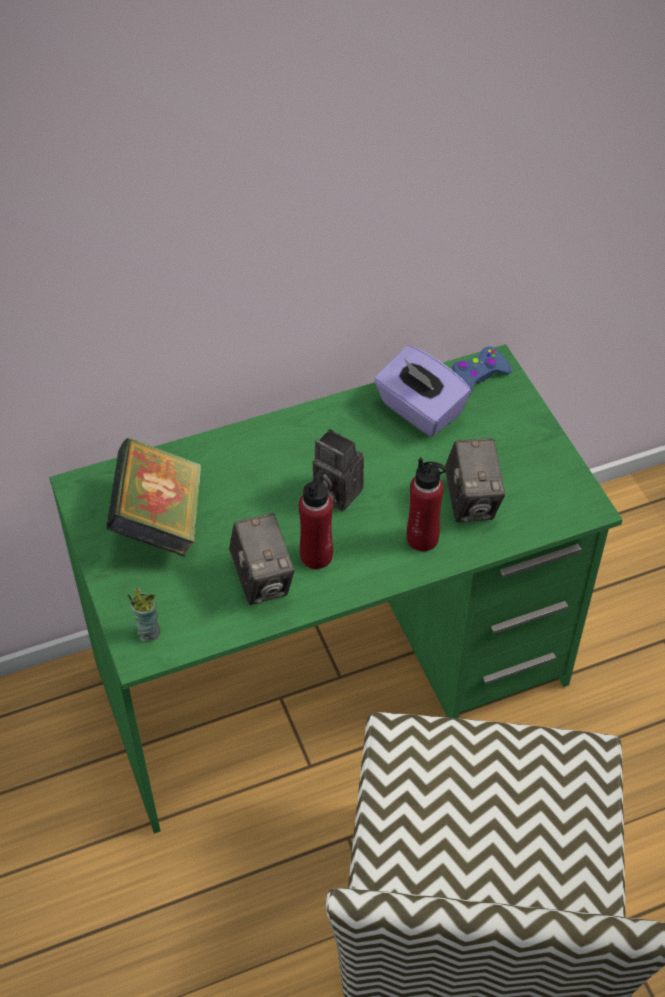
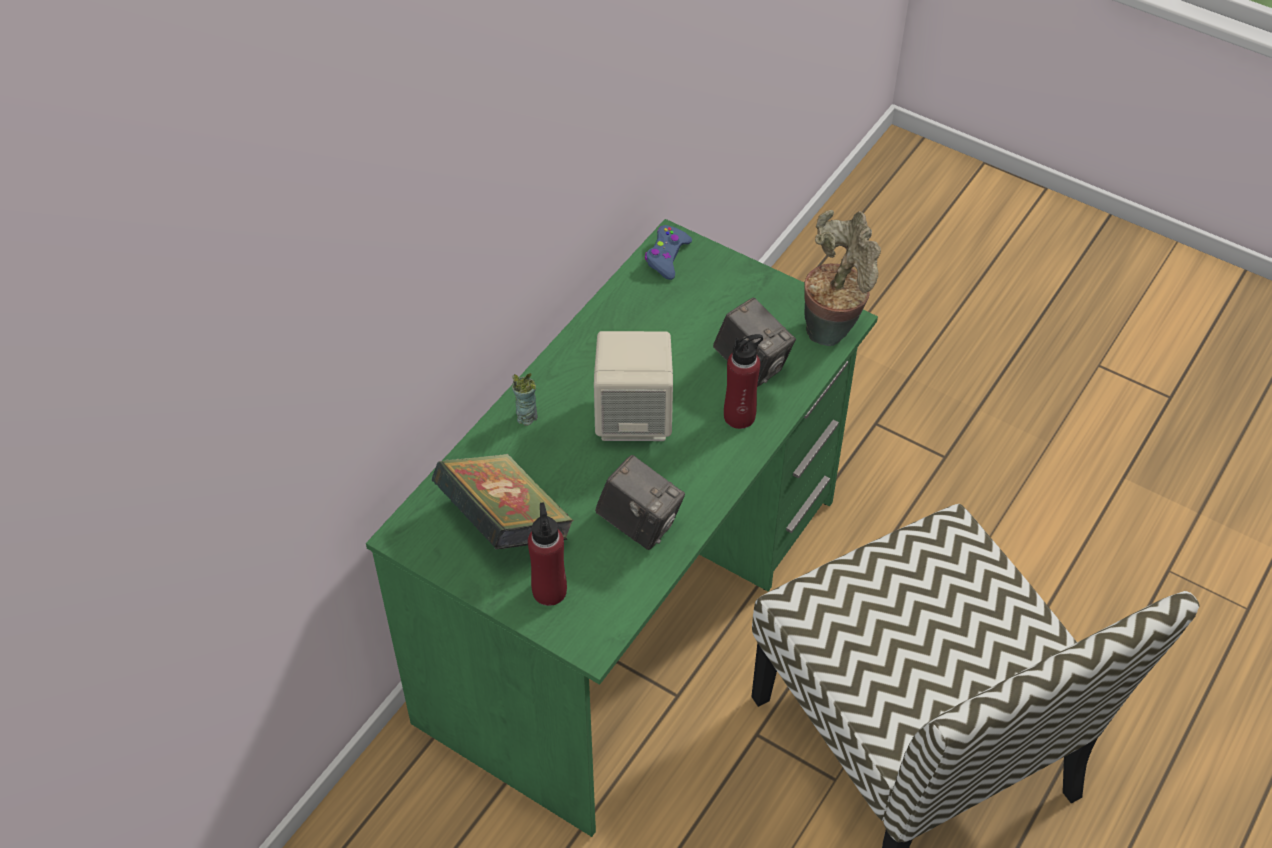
camera: 35 degrees left, 0 degrees up
cup [127,588,160,642] -> cup moved to [512,373,537,426]
red bottle [299,468,333,569] -> red bottle moved to [528,502,567,606]
camera [313,429,364,511] -> beige speaker [594,331,673,441]
purple tissue box [374,346,471,437] -> none
none -> potted plant [805,210,881,346]

